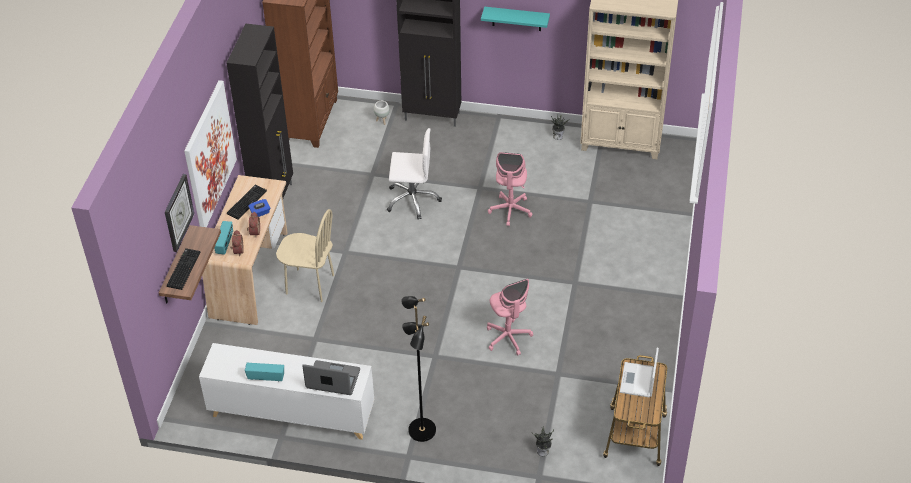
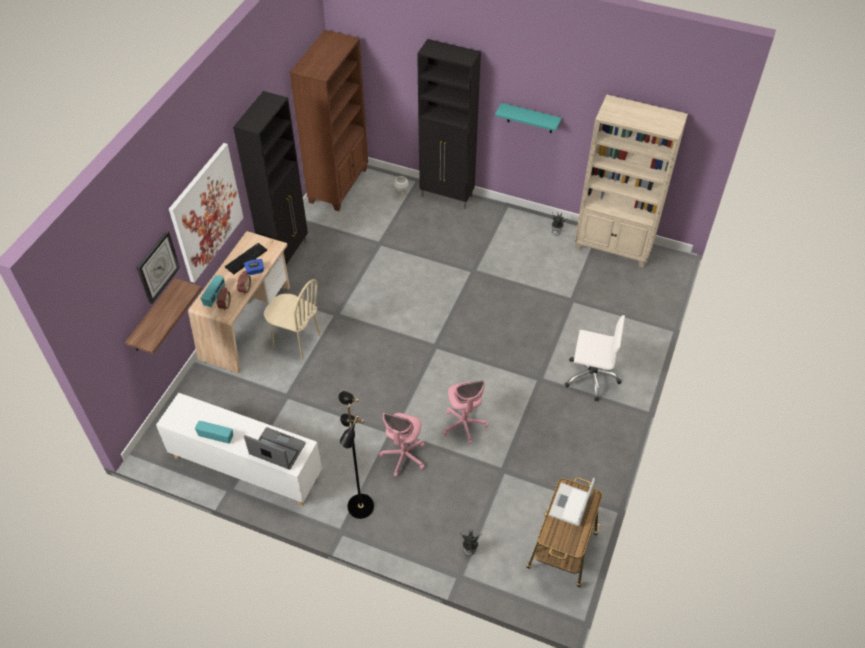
camera: 10 degrees right, 5 degrees up
keyboard [167,248,200,290] -> none
white office chair [387,128,442,220] -> white office chair moved to [565,315,625,401]
pink office chair [488,152,532,226] -> pink office chair moved to [379,412,425,477]

